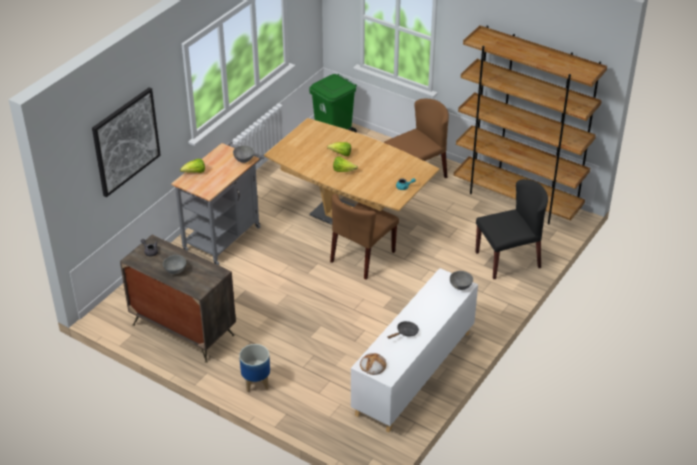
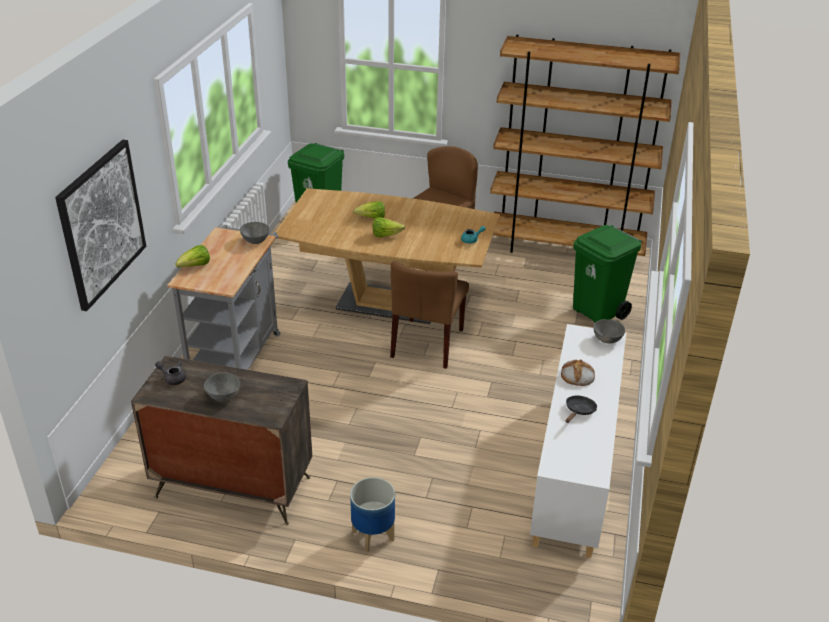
camera: 20 degrees left, 5 degrees down
bread [360,353,386,375] -> bread moved to [561,360,595,386]
black chair [475,179,548,279] -> green trash can [573,225,642,323]

